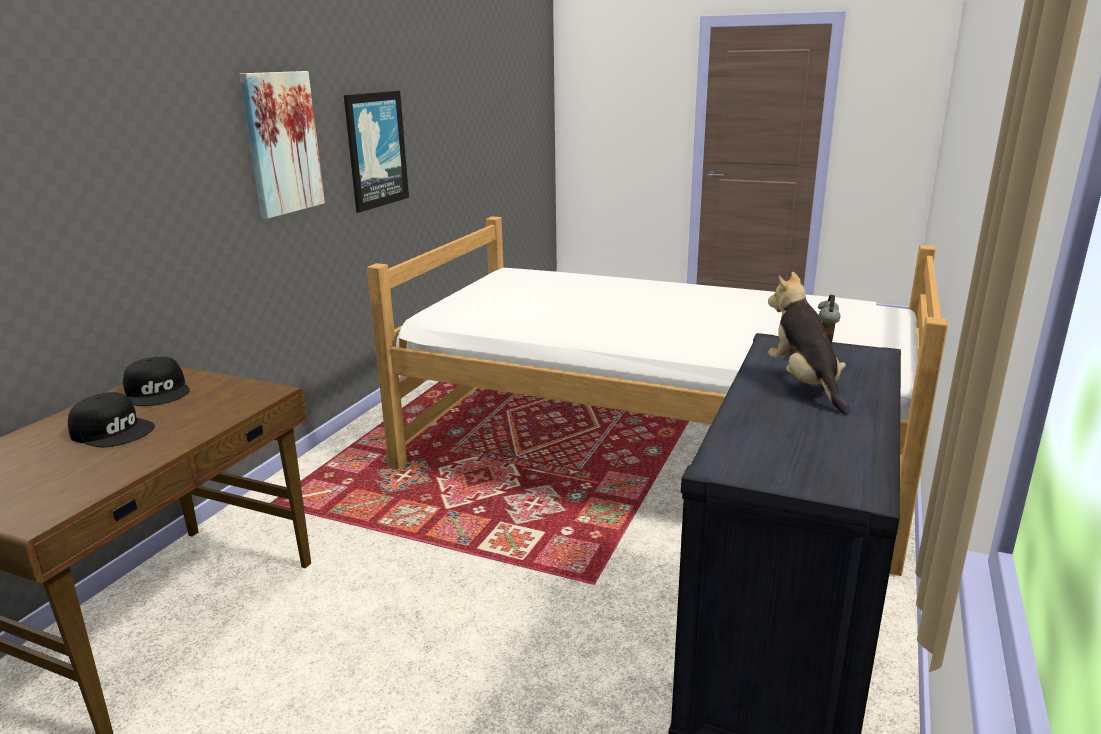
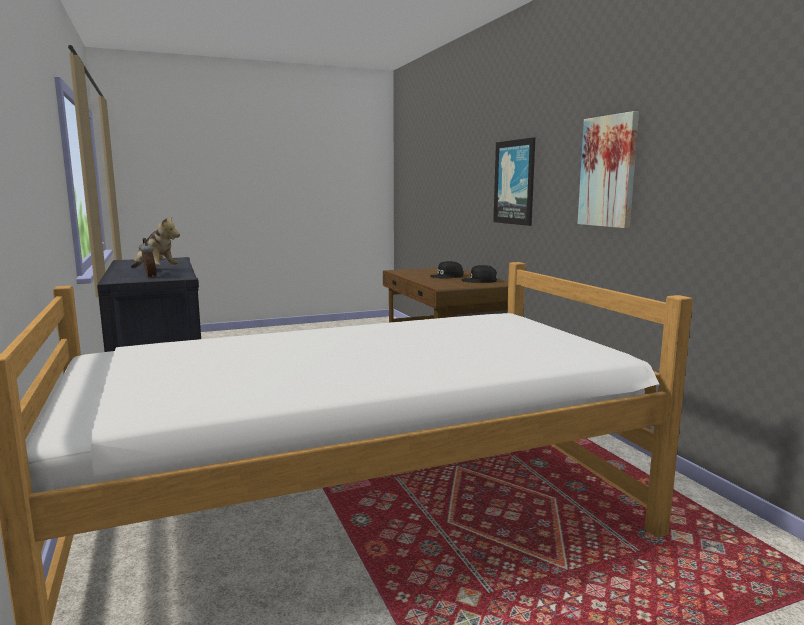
camera: 135 degrees right, 10 degrees down
picture [344,91,409,213] -> picture moved to [493,137,535,226]

